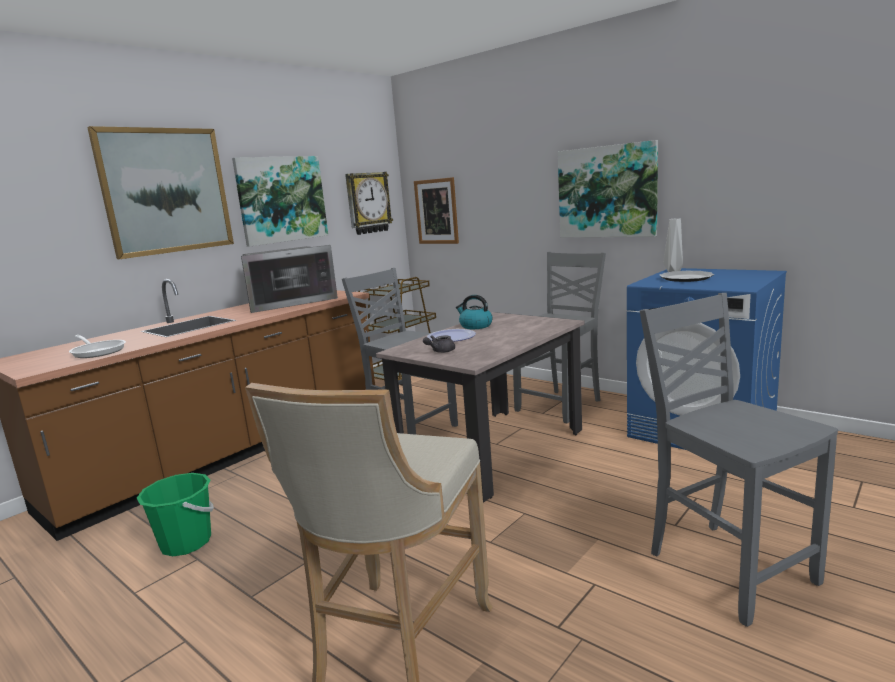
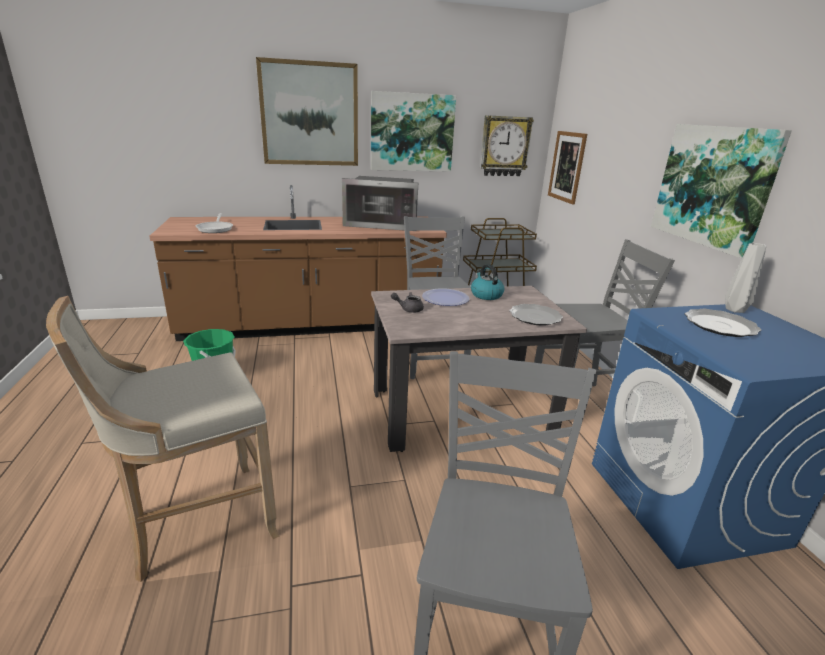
camera: 35 degrees right, 10 degrees up
none -> plate [509,304,563,326]

